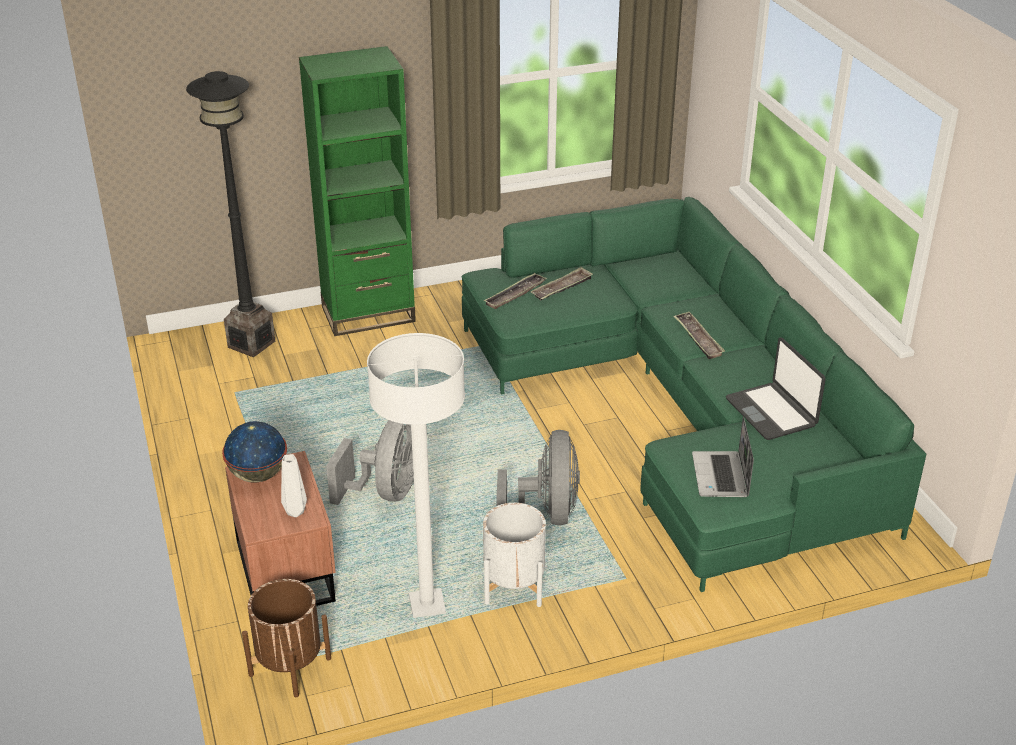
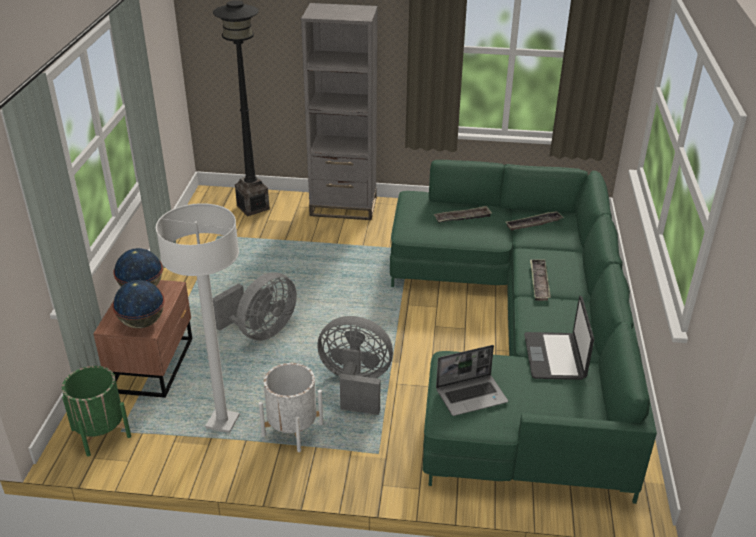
camera: 25 degrees right, 0 degrees up
brown planter [242,579,331,697] -> green planter [62,366,131,456]
white vase [281,454,307,517] -> globe [112,280,165,328]
green bookcase [299,46,416,336] -> grey bookcase [301,3,378,220]
tray [484,273,547,309] -> tray moved to [506,211,564,231]
grey fan [496,430,580,525] -> grey fan turned 105 degrees counterclockwise [317,316,393,415]
laptop [692,416,754,497] -> laptop turned 135 degrees counterclockwise [436,345,508,416]

